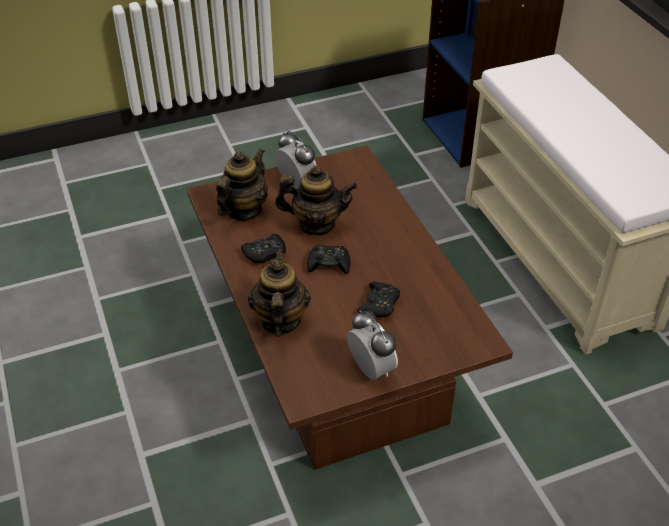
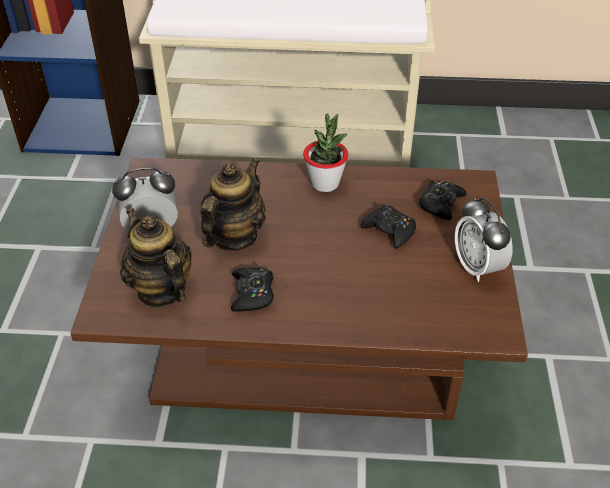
camera: 65 degrees left, 0 degrees up
teapot [248,249,311,337] -> none
black game controller [307,245,350,274] -> black game controller moved to [419,180,467,220]
alarm clock [347,310,398,380] -> alarm clock turned 105 degrees counterclockwise [455,197,513,282]
none -> potted plant [303,114,349,192]

